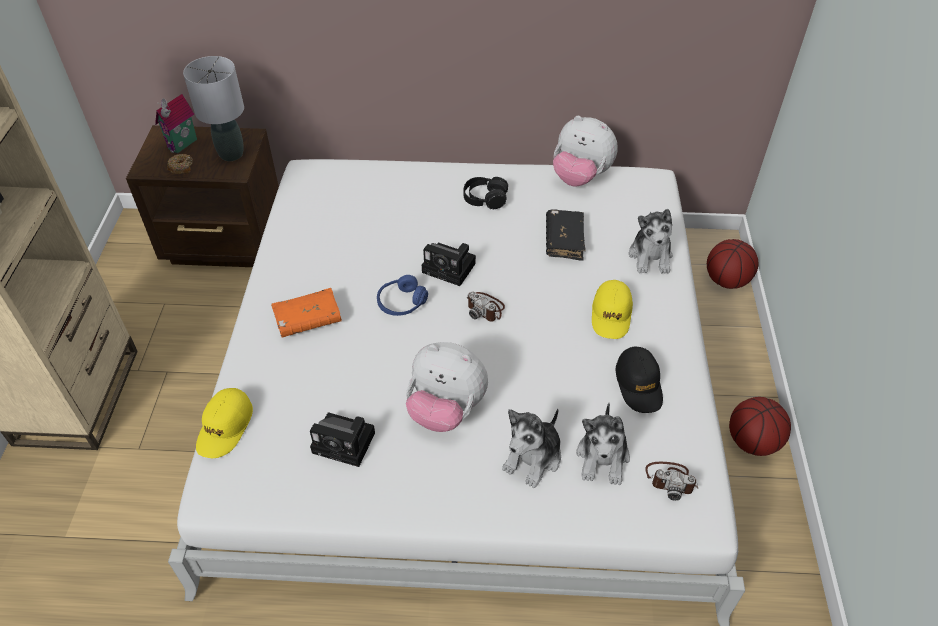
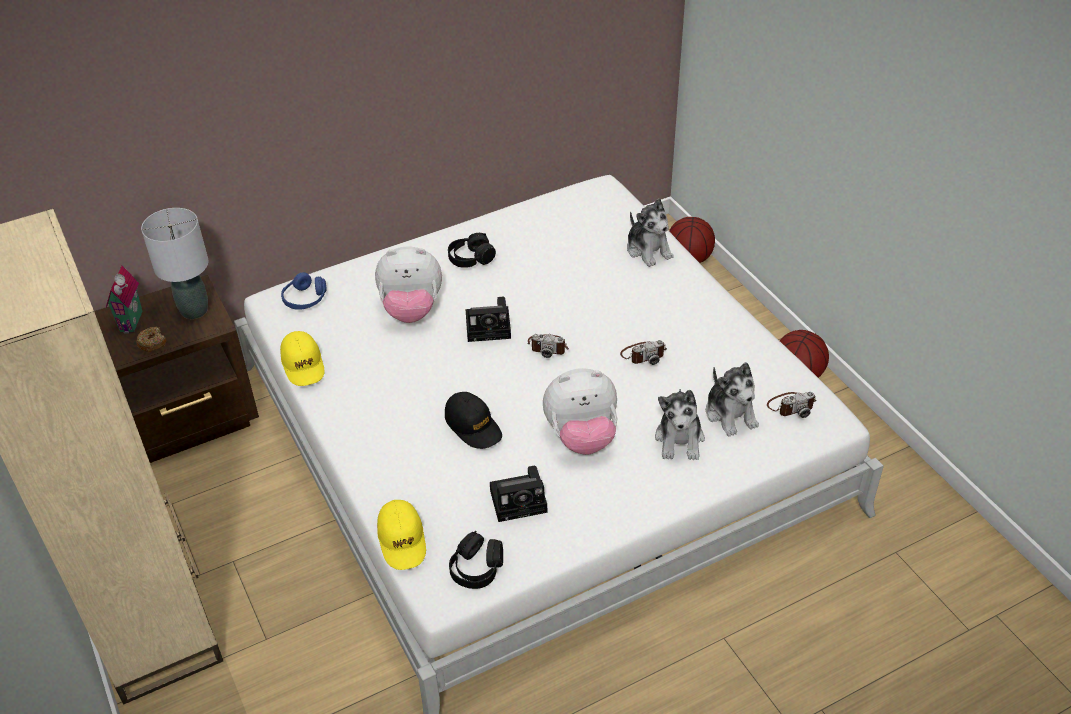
camera: 30 degrees left, 5 degrees down
orange book [271,288,342,338] -> none
blue headphones [377,275,428,316] -> blue headphones moved to [281,272,327,310]
black book [546,209,586,261] -> none
plush toy [553,116,618,186] -> plush toy moved to [375,246,442,323]
yellow cap [592,280,633,339] -> yellow cap moved to [280,331,325,386]
black cap [616,346,663,413] -> black cap moved to [445,392,502,449]
none -> black headphones [449,531,503,589]
none -> camera [620,340,667,365]

